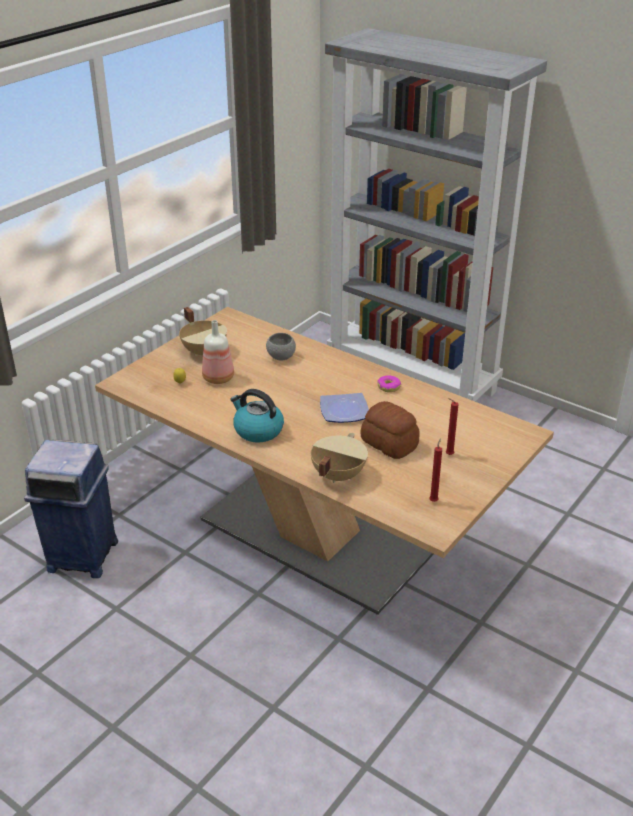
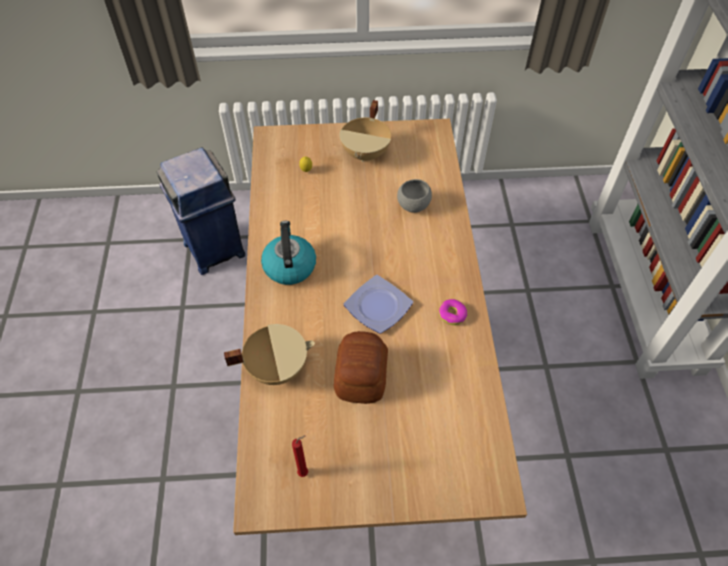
camera: 50 degrees right, 20 degrees up
bottle [202,320,234,384] -> none
red candle [446,398,458,455] -> none

